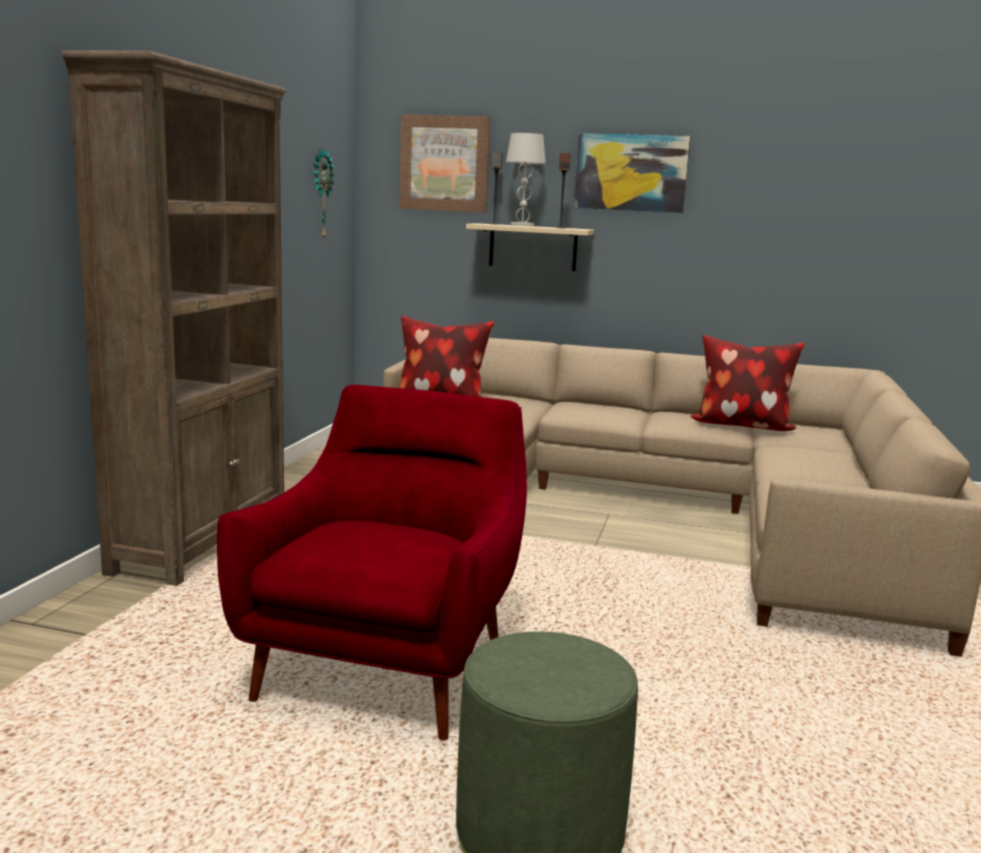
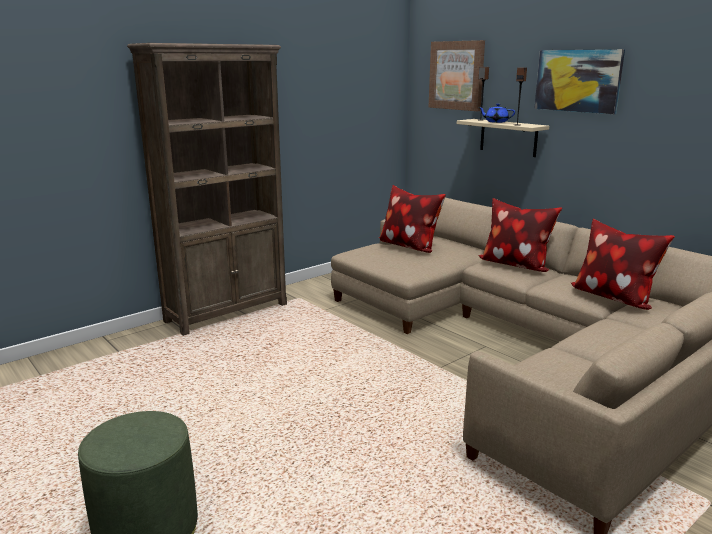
camera: 35 degrees right, 5 degrees up
red armchair [217,385,527,740] -> none
wall clock [313,148,334,238] -> none
white table lamp [506,133,546,227] -> blue teapot [478,104,515,123]
none -> pillow [478,198,562,272]

